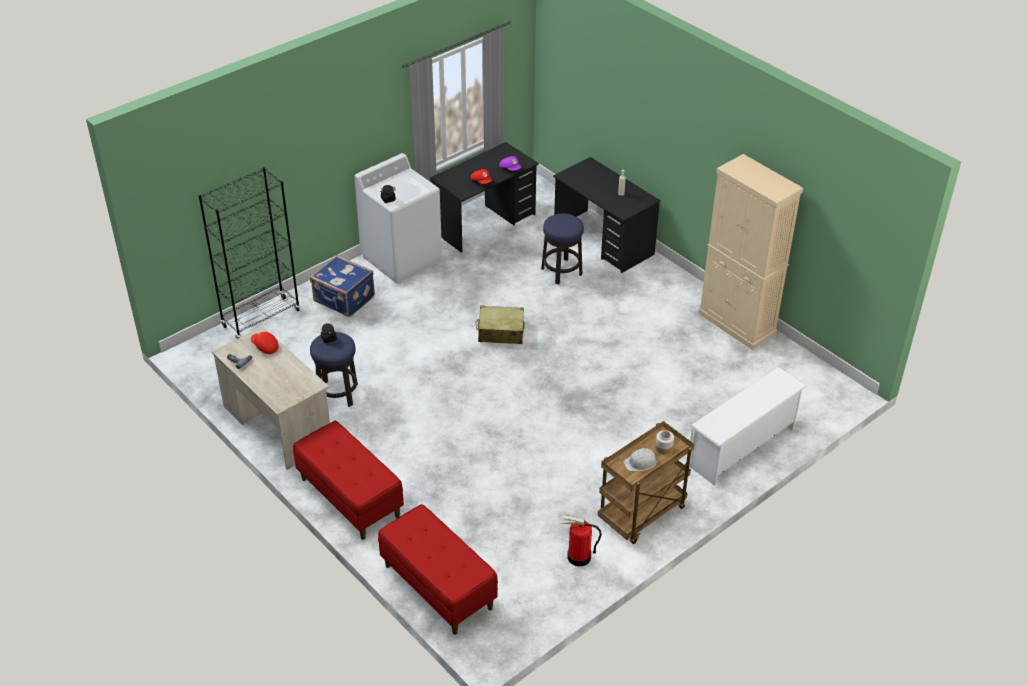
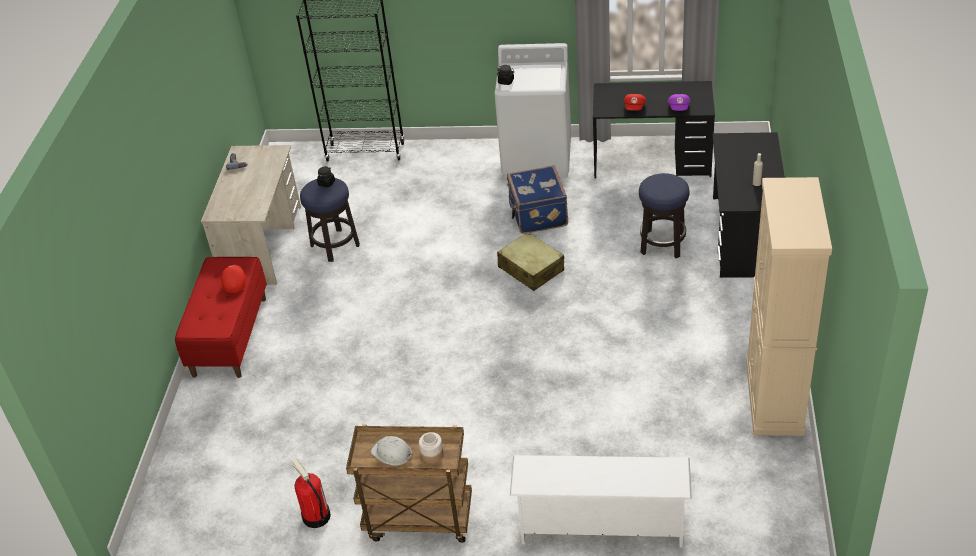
camera: 50 degrees right, 0 degrees up
red cap [251,332,279,354] -> red cap moved to [221,265,246,293]
blue suitcase [310,255,375,317] -> blue suitcase moved to [507,165,568,234]
red bench [378,504,498,635] -> none

